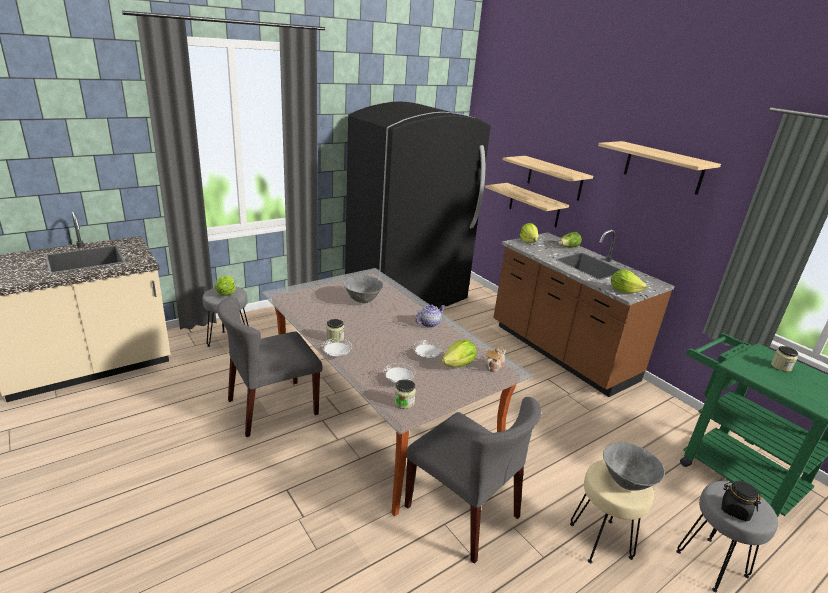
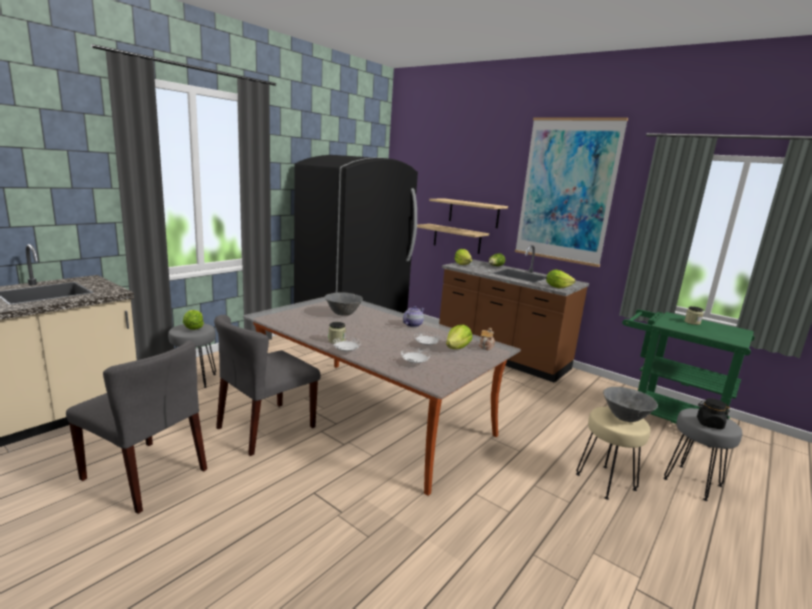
camera: 15 degrees left, 10 degrees down
jar [394,379,416,409] -> none
grey chair [405,397,541,564] -> grey chair moved to [66,340,207,514]
shelf [598,141,721,195] -> picture [515,117,628,267]

